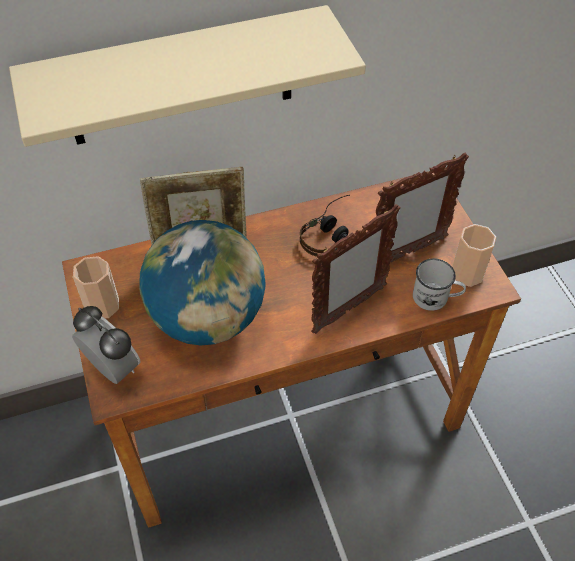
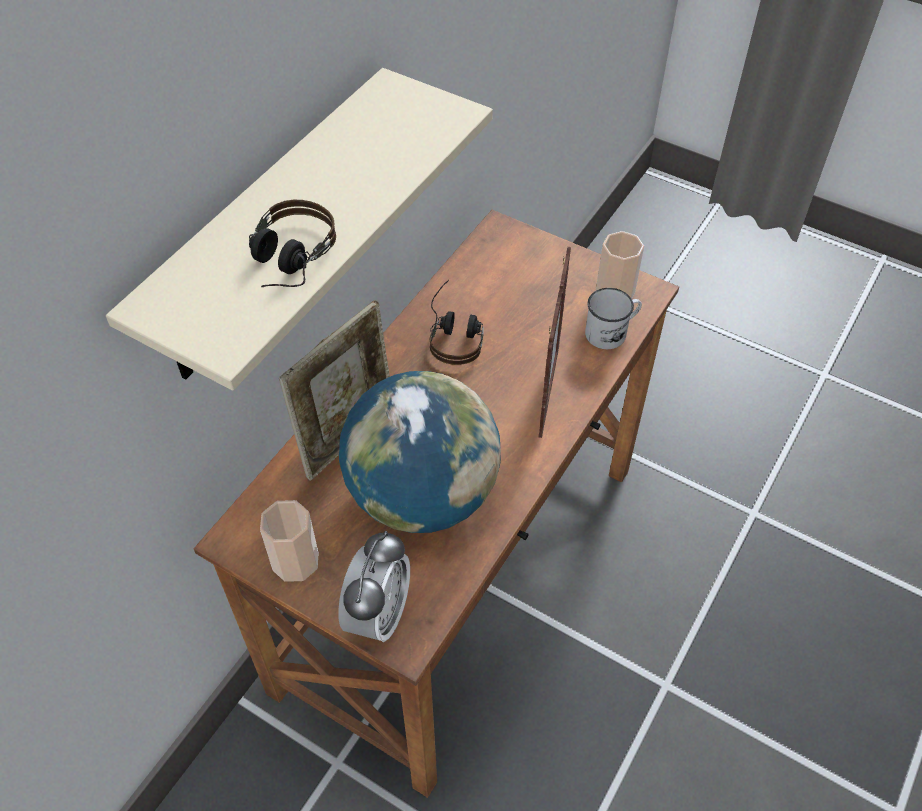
camera: 40 degrees left, 0 degrees up
alarm clock [72,306,141,384] -> alarm clock turned 105 degrees clockwise [338,531,410,642]
picture frame [376,153,469,262] -> none
none -> headphones [249,200,336,287]

